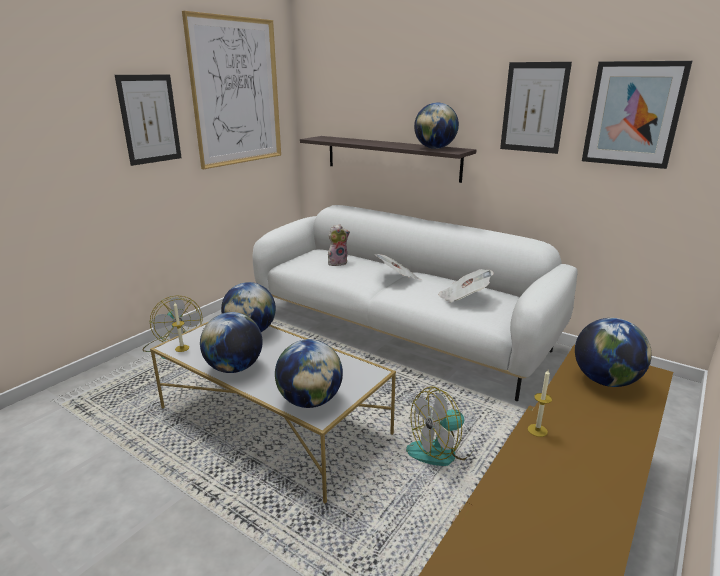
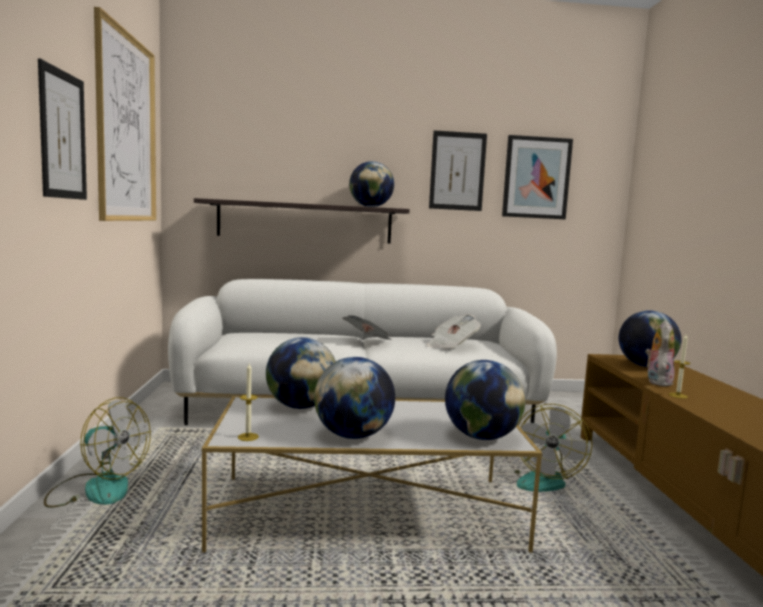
camera: 40 degrees left, 15 degrees down
plush toy [328,224,350,266] -> plush toy moved to [645,320,675,386]

